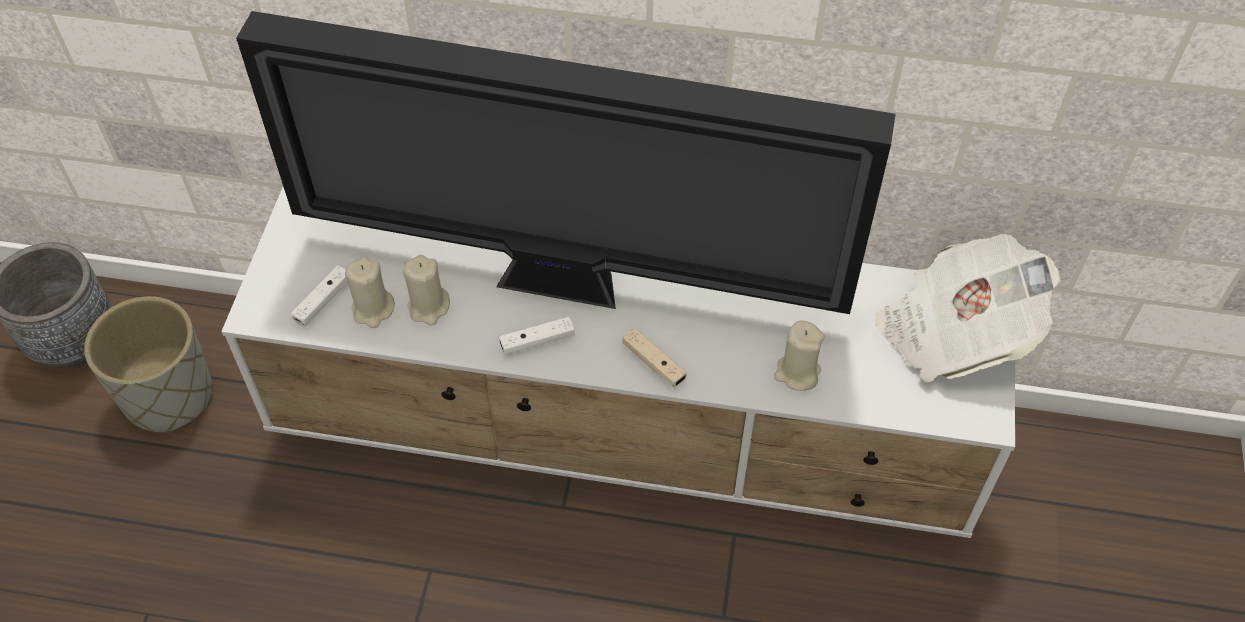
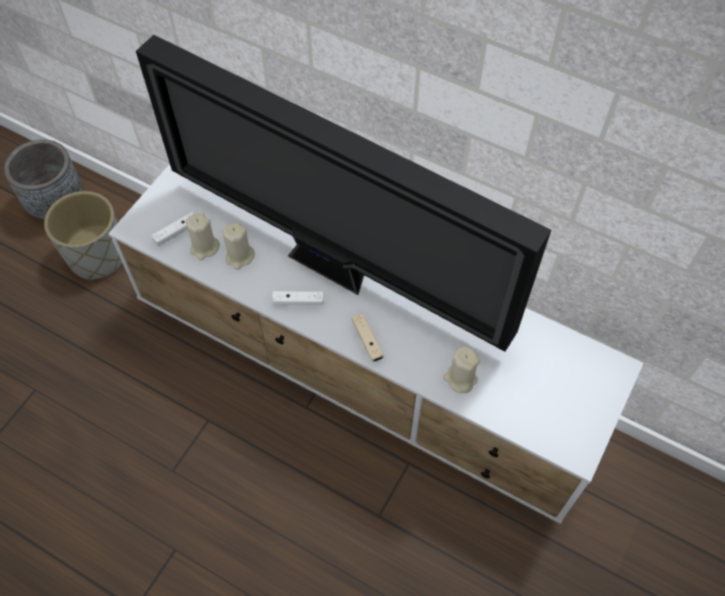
camera: 20 degrees right, 5 degrees up
newspaper [875,234,1061,382] -> none

